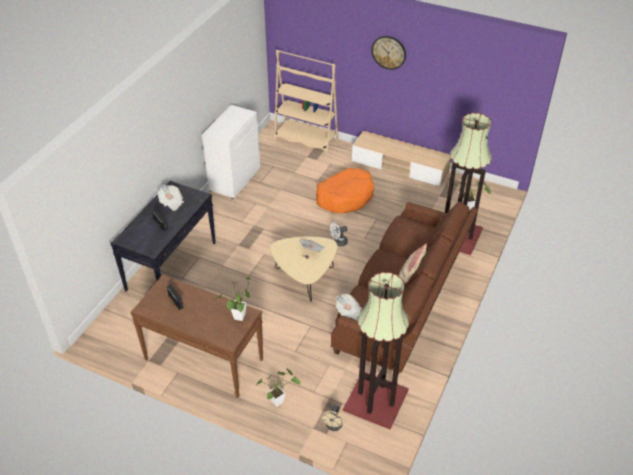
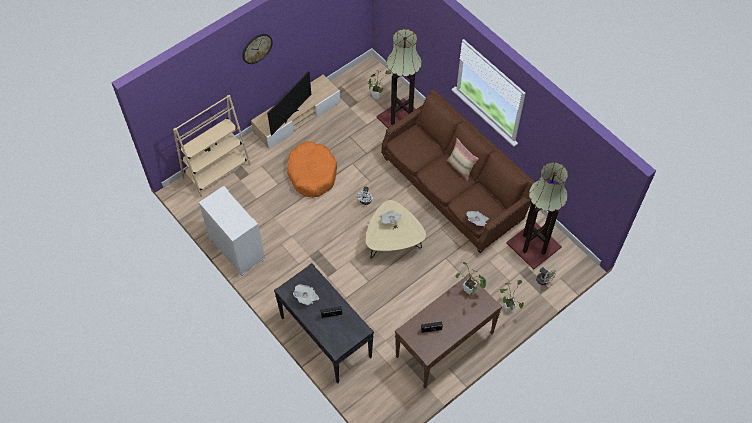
camera: 65 degrees left, 15 degrees up
none -> television [267,71,311,135]

